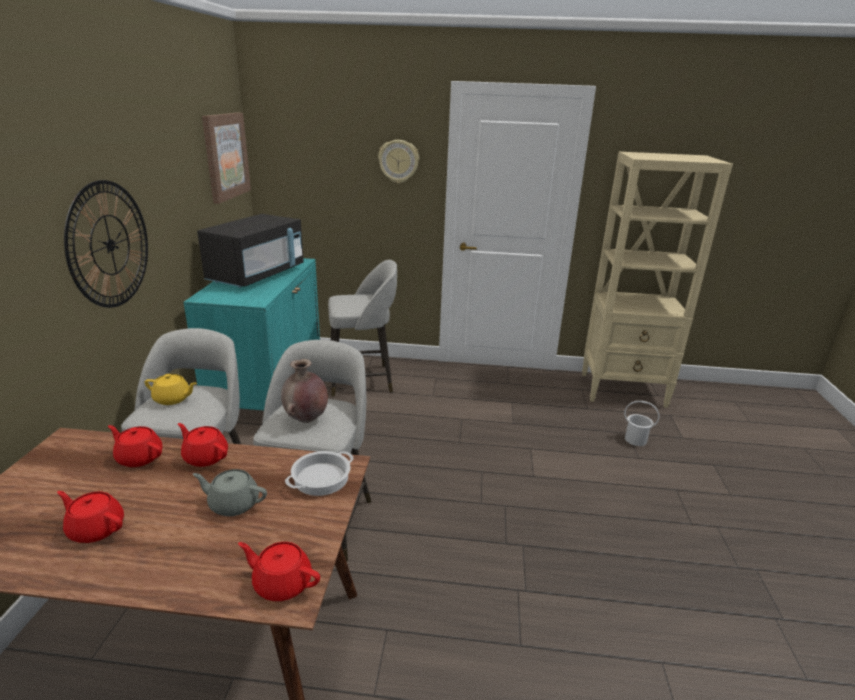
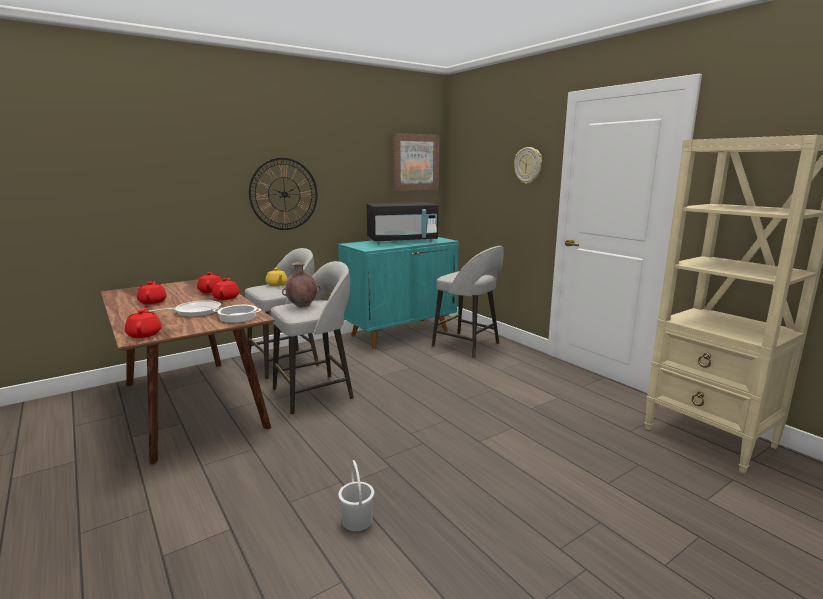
camera: 50 degrees right, 10 degrees down
grey teapot [192,469,267,516] -> frying pan [149,300,221,317]
white bucket [624,401,660,446] -> white bucket moved to [338,460,374,531]

